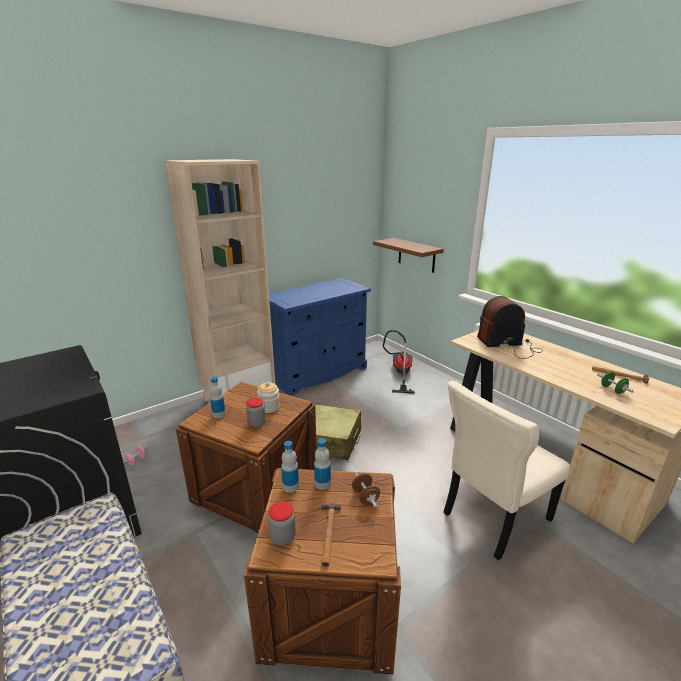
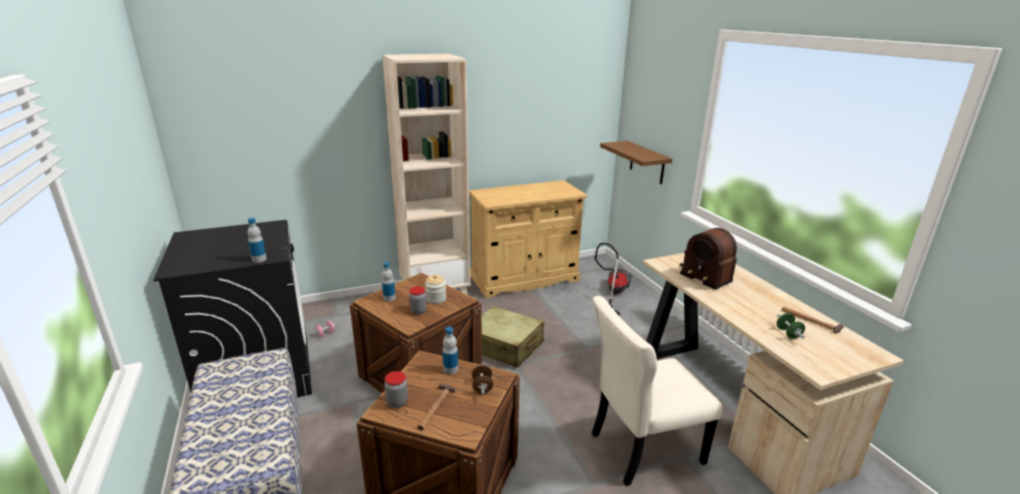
camera: 15 degrees right, 0 degrees up
blue cabinet [269,278,371,396] -> beige cabinet [469,180,588,298]
bottle [281,441,299,493] -> bottle moved to [247,218,267,263]
radio [477,296,543,359] -> radio turned 135 degrees counterclockwise [680,228,737,290]

